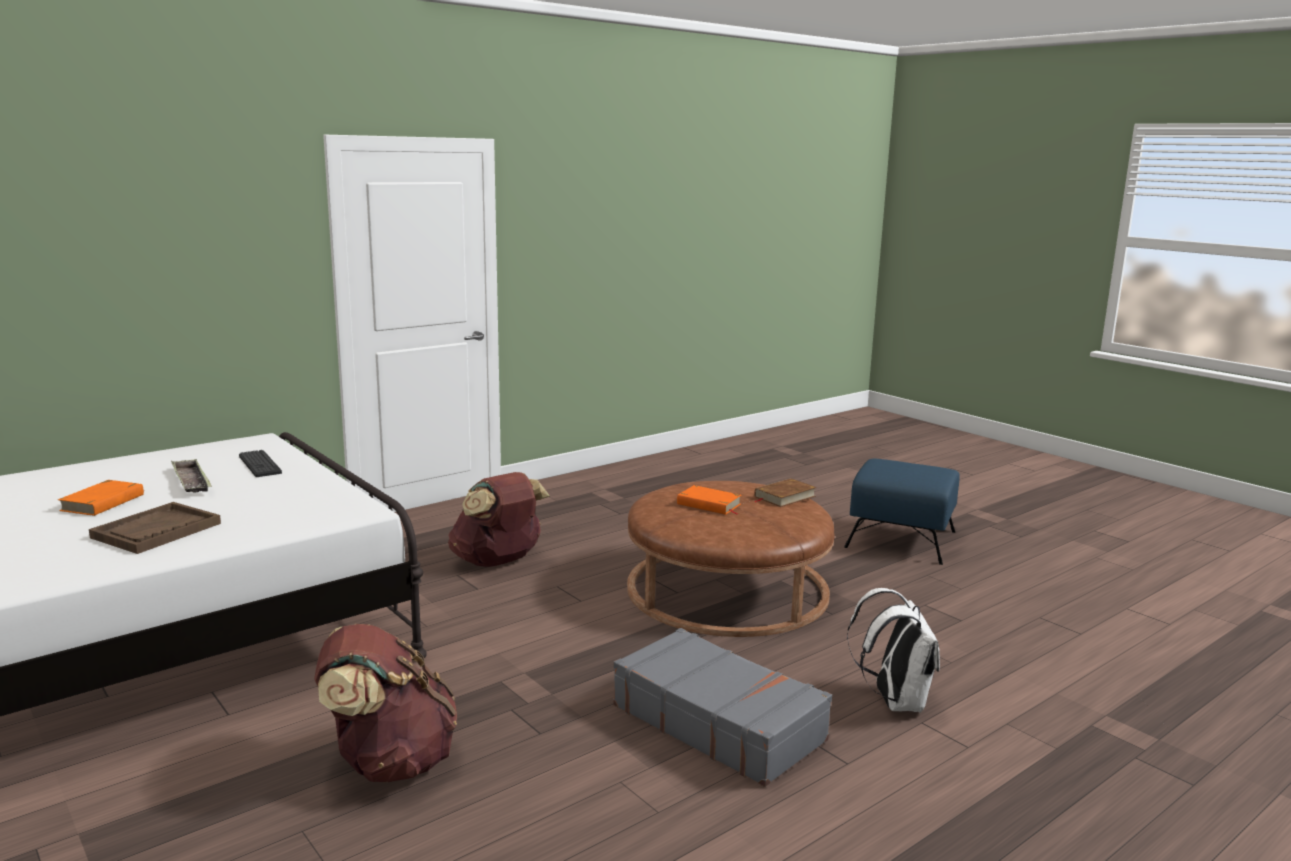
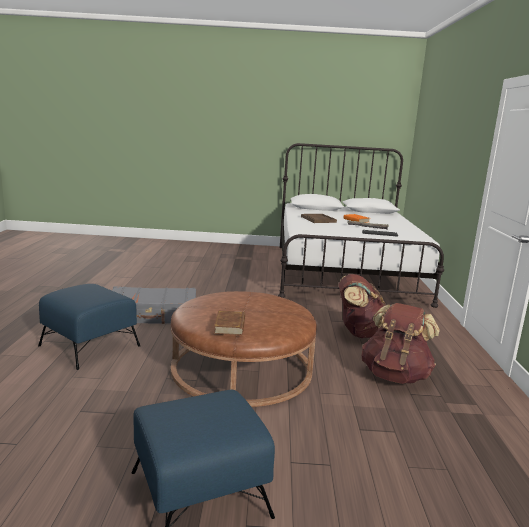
camera: 130 degrees right, 0 degrees up
brown backpack [314,624,457,782] -> brown backpack moved to [361,303,440,384]
orange book [677,485,741,515] -> none
white backpack [847,588,940,713] -> blue ottoman [38,284,140,370]

